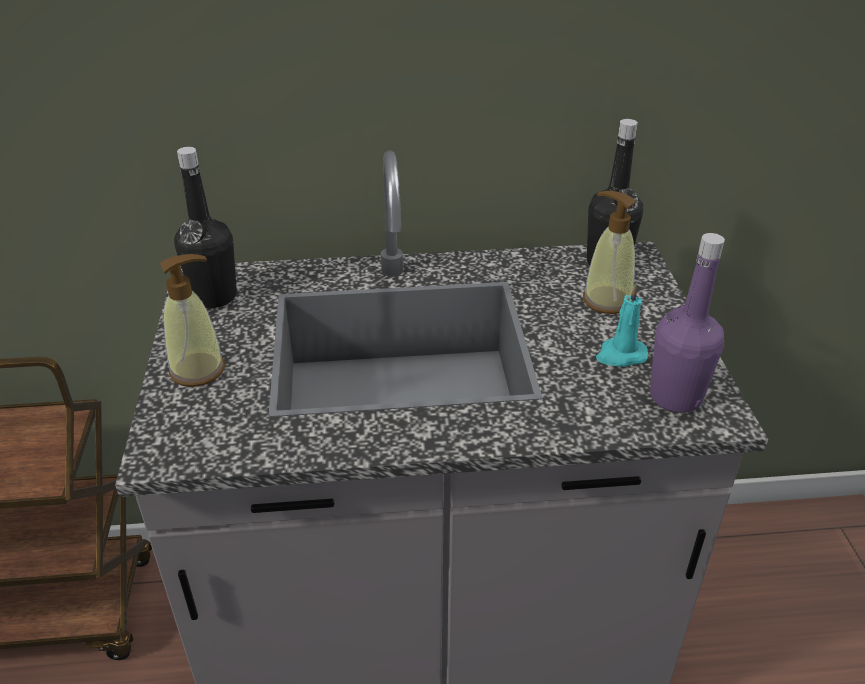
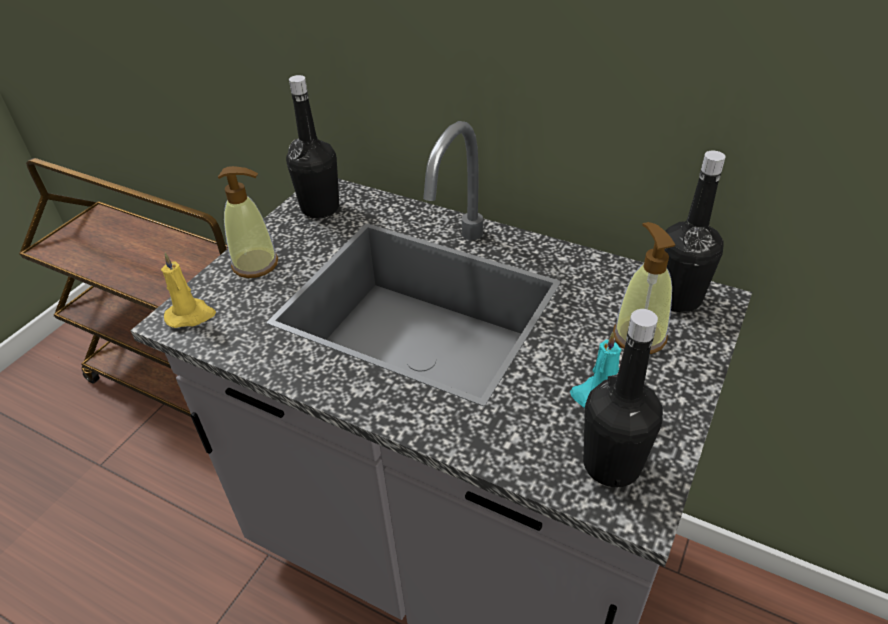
camera: 35 degrees right, 5 degrees up
purple bottle [650,233,725,413] -> black bottle [583,309,663,487]
none -> yellow candle [161,253,216,328]

